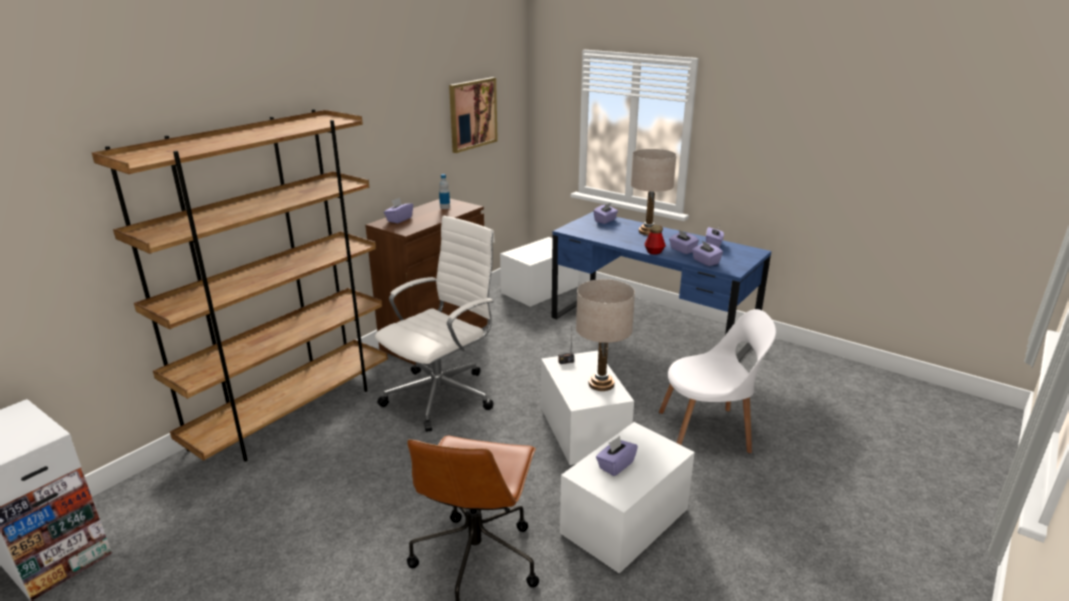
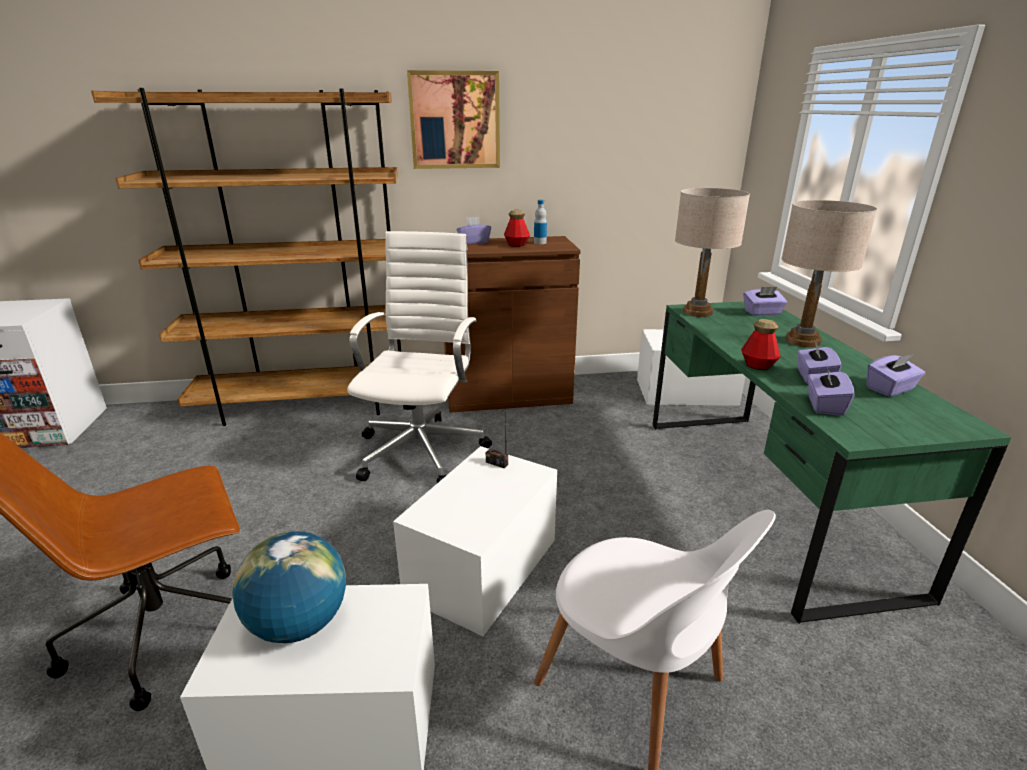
camera: 45 degrees right, 0 degrees up
white office chair [375,216,495,432] -> white office chair turned 75 degrees counterclockwise [347,231,492,483]
picture [449,77,498,153] -> picture moved to [407,70,500,169]
blue desk [552,212,771,361] -> green desk [653,301,1012,624]
beige table lamp [576,279,635,391] -> beige table lamp moved to [675,188,750,317]
purple tissue box [596,436,638,476] -> globe [232,531,346,643]
none -> bottle [504,210,530,247]

